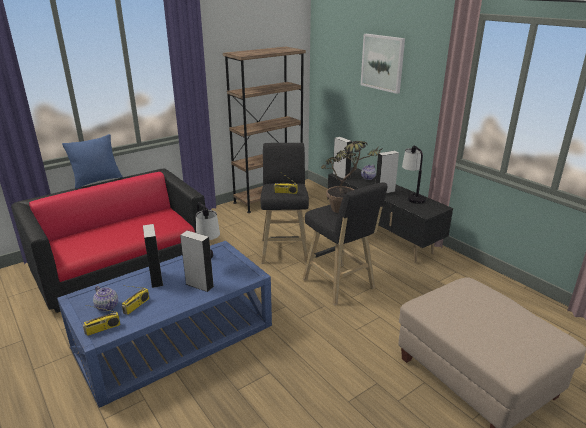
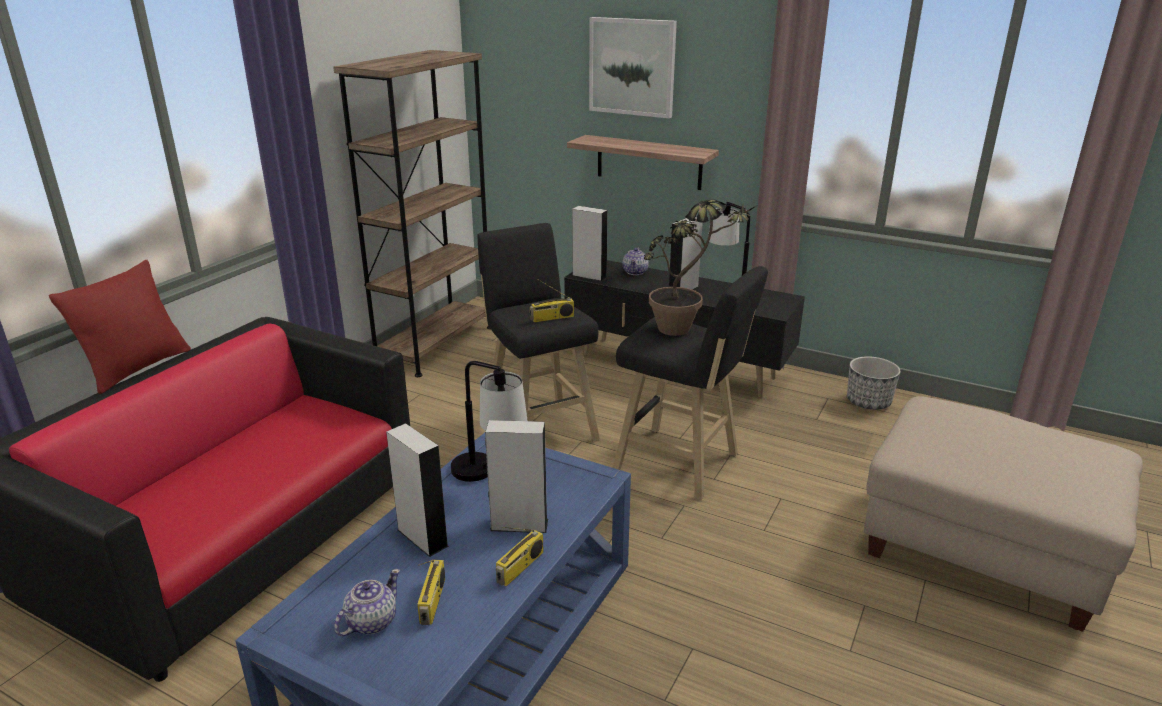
camera: 25 degrees left, 0 degrees up
blue pillow [62,134,122,189] -> red pillow [49,260,191,394]
radio [83,305,121,336] -> radio moved to [496,527,543,586]
teapot [93,286,118,311] -> teapot turned 75 degrees counterclockwise [334,569,400,636]
none -> shelf [567,135,719,190]
none -> planter [847,356,900,410]

